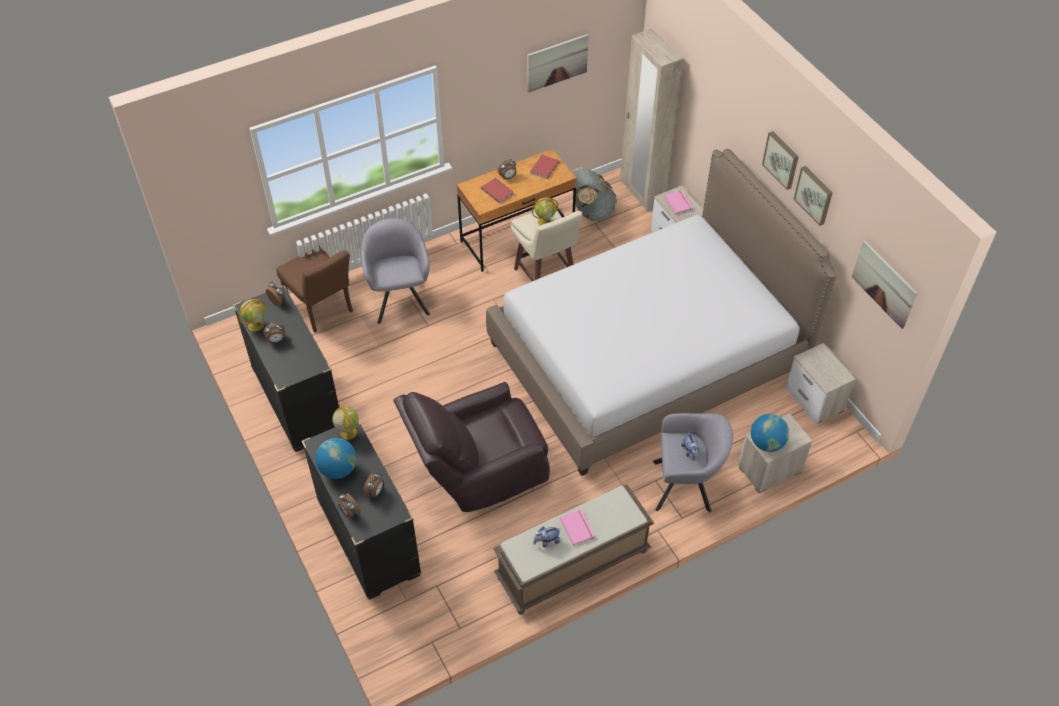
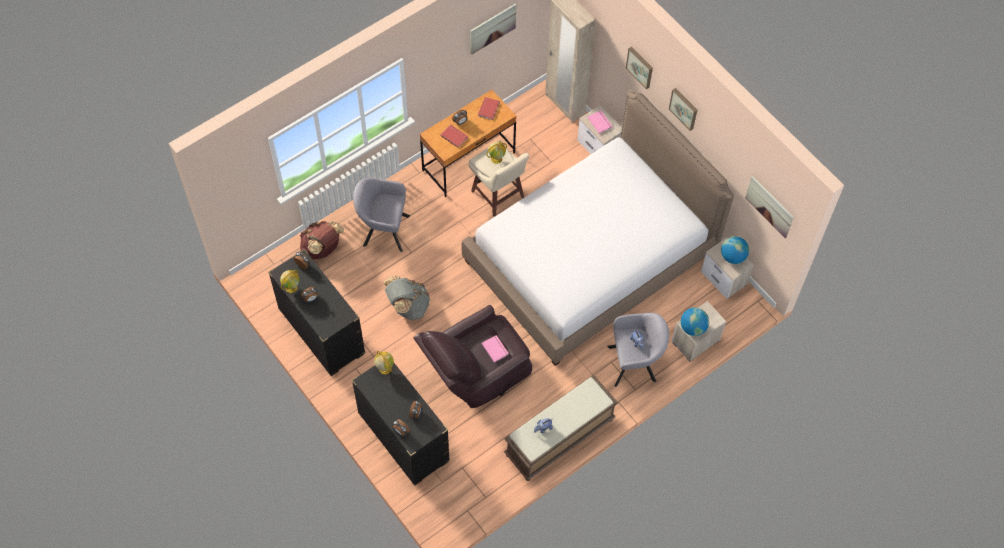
camera: 10 degrees left, 10 degrees up
brown chair [276,246,353,333] -> brown backpack [300,221,344,260]
globe [315,438,357,479] -> globe moved to [721,236,749,264]
grey armchair [361,218,430,324] -> grey armchair turned 60 degrees counterclockwise [353,178,410,252]
pink book [560,509,595,546] -> pink book moved to [482,335,509,363]
grey backpack [571,167,617,221] -> grey backpack moved to [384,275,430,320]
picture [794,166,833,226] -> picture moved to [626,47,653,89]

